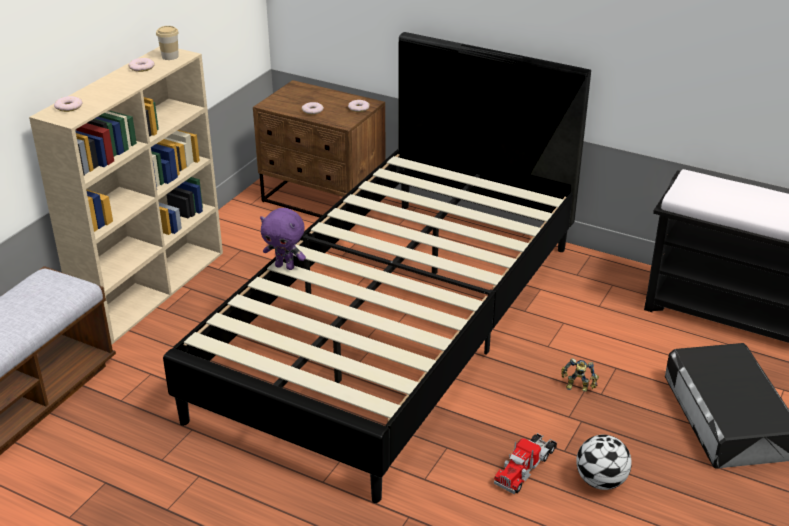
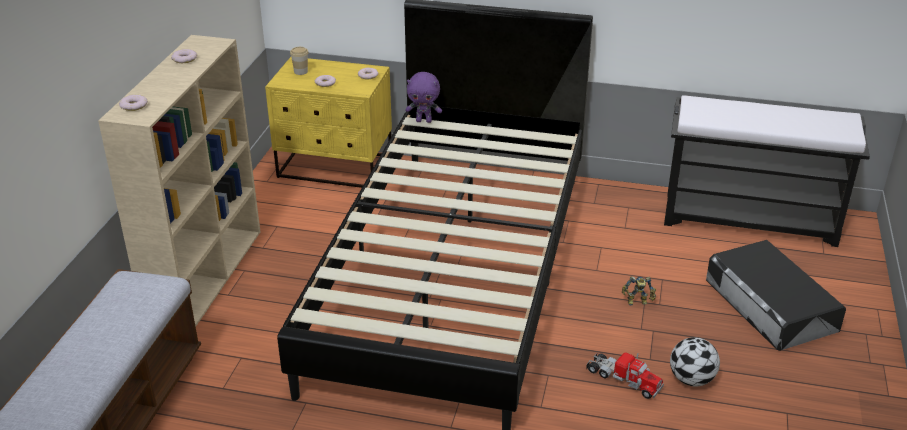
camera: 15 degrees left, 0 degrees up
cup [156,26,179,60] -> cup moved to [290,47,309,75]
brown nightstand [253,80,386,218] -> yellow nightstand [265,57,392,188]
purple plush toy [260,208,306,270] -> purple plush toy moved to [405,72,442,123]
toy truck [494,433,557,494] -> toy truck turned 75 degrees counterclockwise [586,352,664,399]

